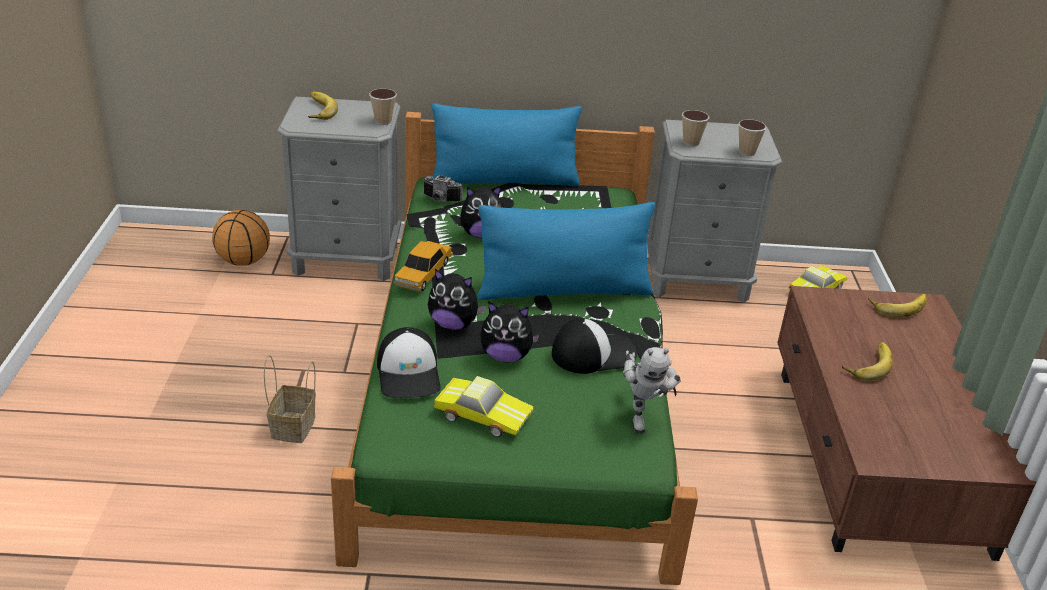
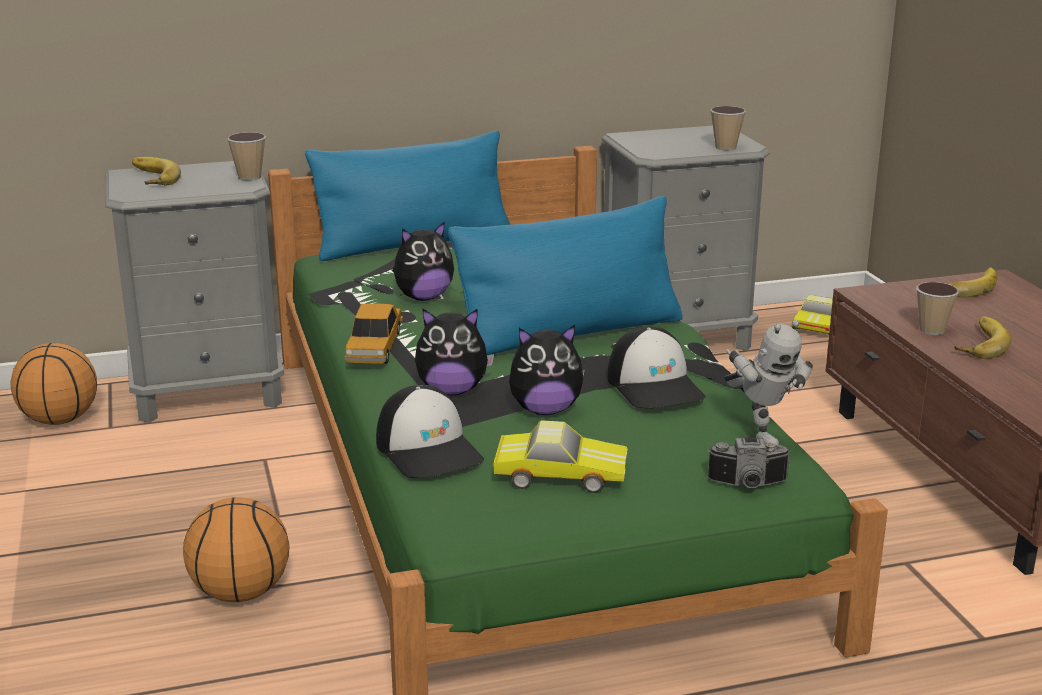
camera: 15 degrees left, 10 degrees down
basket [264,355,316,443] -> basketball [183,497,290,602]
camera [423,175,463,202] -> camera moved to [708,438,791,488]
cap [552,318,637,374] -> cap turned 105 degrees clockwise [607,327,706,408]
cup [682,110,709,147] -> cup moved to [916,282,959,335]

